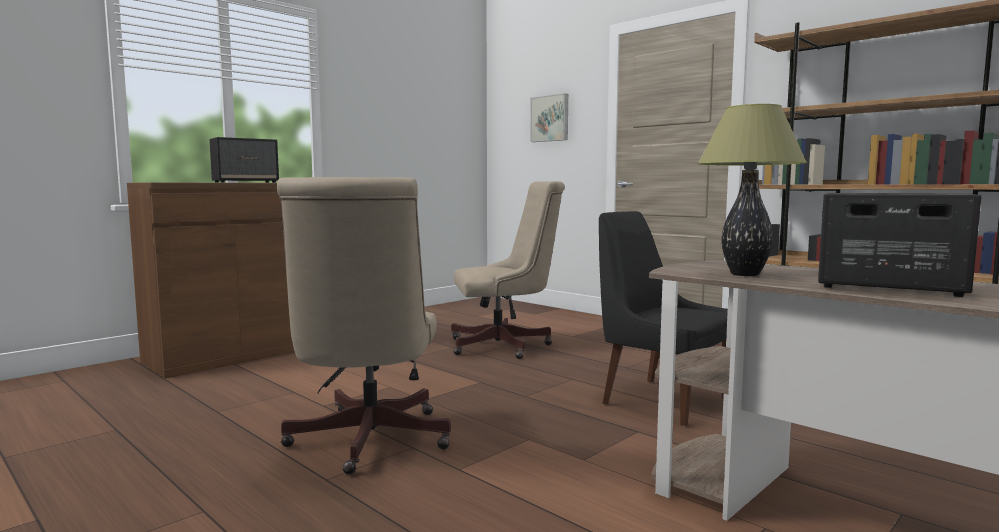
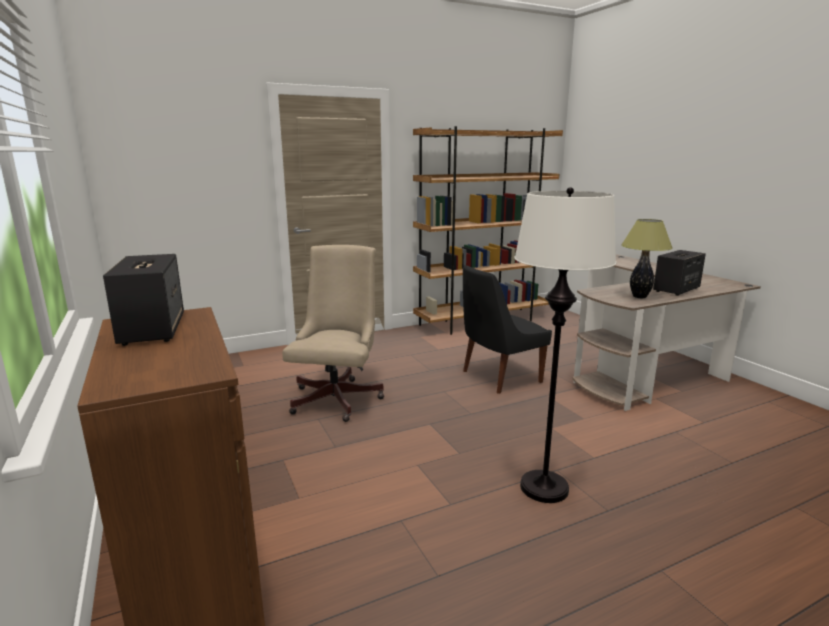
camera: 70 degrees left, 10 degrees up
beige office chair [277,177,451,475] -> white floor lamp [514,187,616,503]
picture [530,93,568,142] -> none

